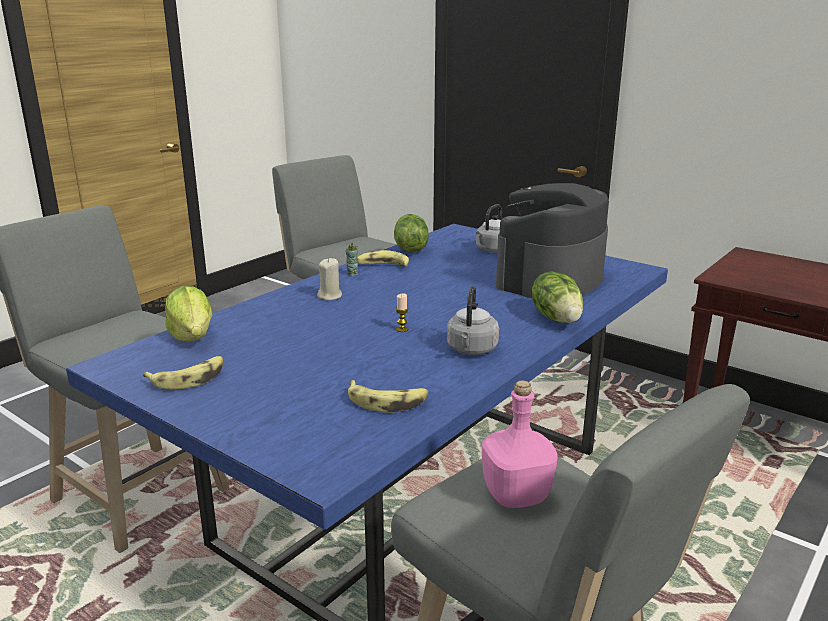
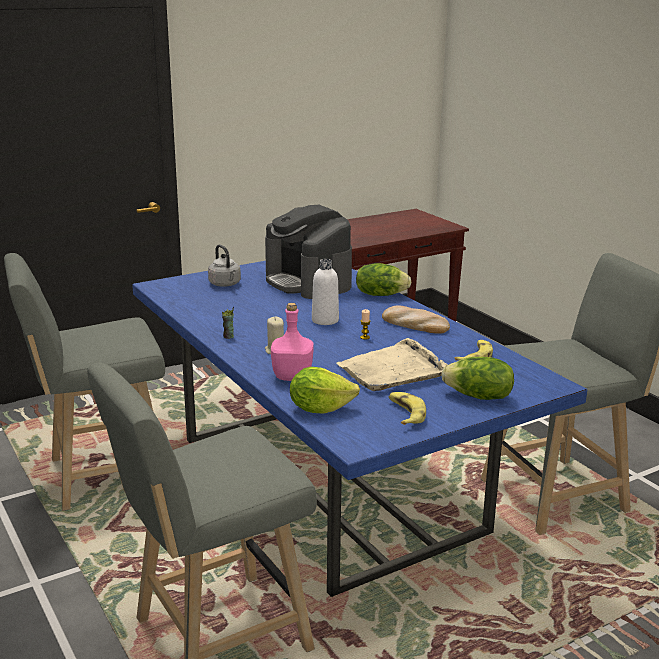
camera: 70 degrees left, 0 degrees up
banana [357,250,409,267] -> none
lettuce [394,214,429,252] -> lettuce moved to [441,357,514,400]
grey kettle [447,286,499,355] -> bread [382,306,450,334]
pink bottle [482,381,557,508] -> pink bottle moved to [271,303,314,381]
none -> white bottle [312,259,339,325]
none -> beige tray [336,338,448,391]

